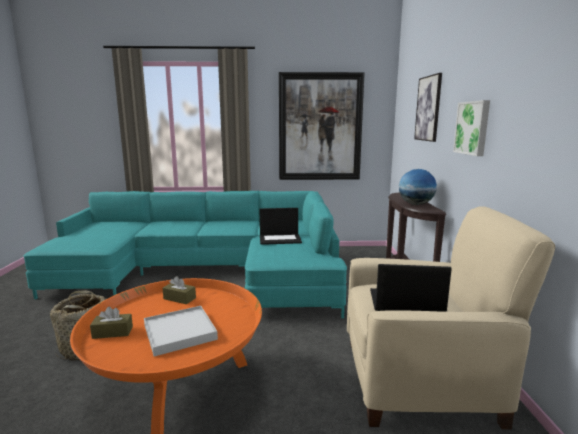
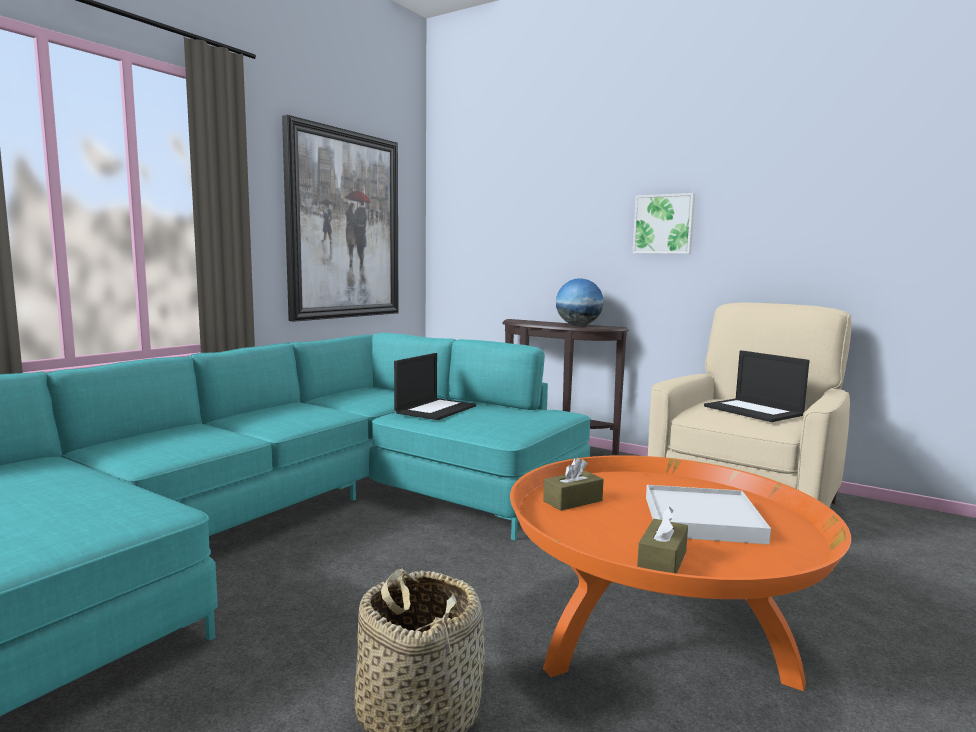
camera: 55 degrees left, 5 degrees down
laptop [370,264,452,312] -> laptop turned 75 degrees counterclockwise [704,350,810,422]
picture [414,73,442,142] -> none

